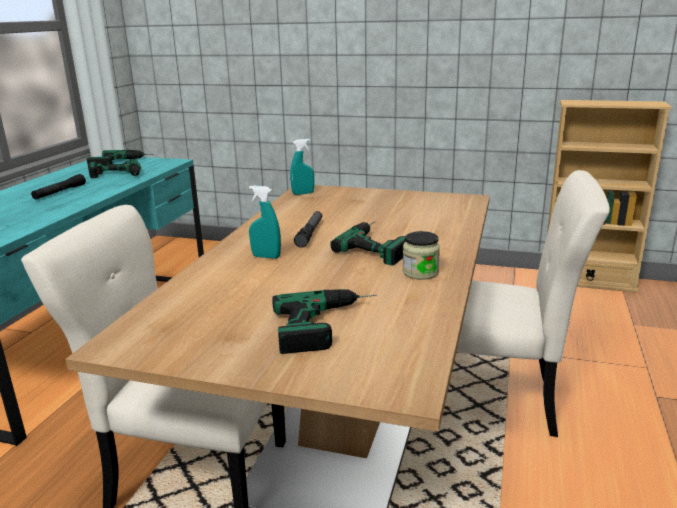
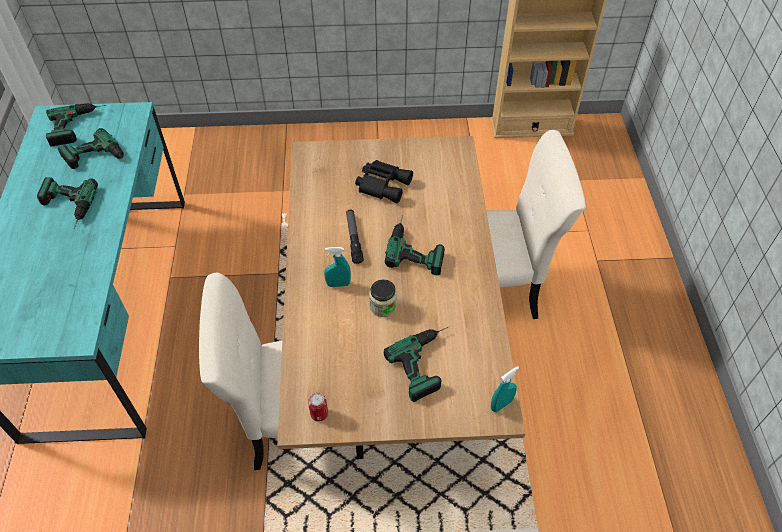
camera: 20 degrees left, 30 degrees up
black flashlight [31,174,86,200] -> power drill [37,177,98,228]
turquoise spray bottle [290,139,314,195] -> turquoise spray bottle moved to [491,366,519,412]
jar [403,231,440,280] -> jar moved to [369,279,397,317]
none -> can [308,392,328,421]
none -> black binoculars [355,160,413,203]

